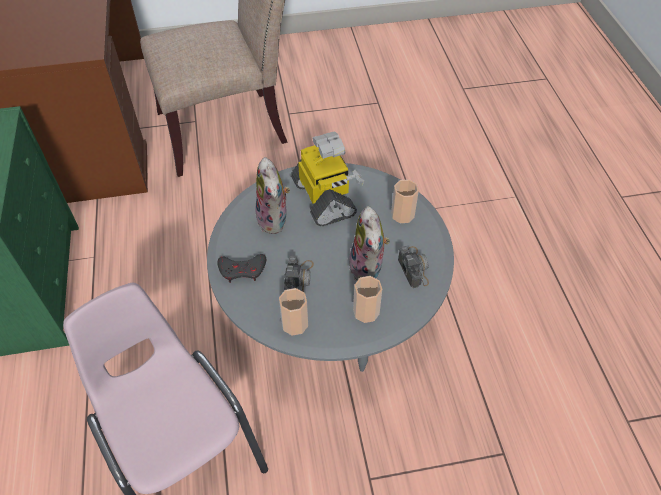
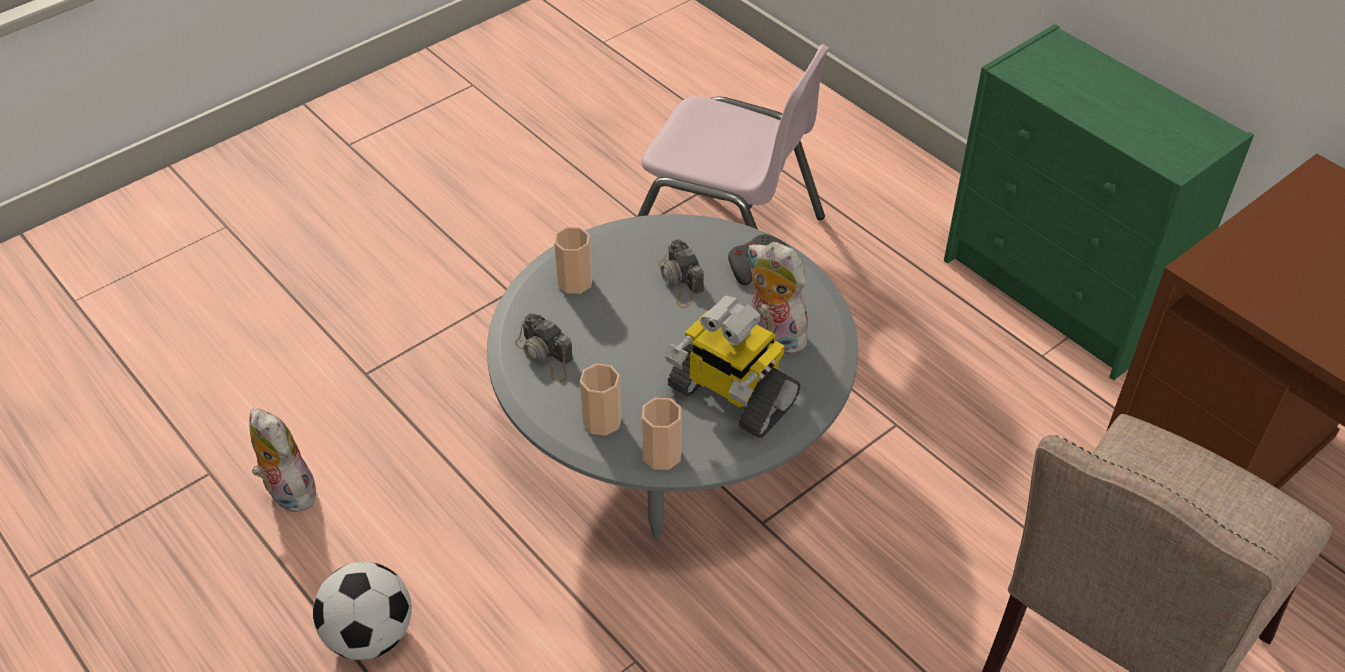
camera: 150 degrees right, 5 degrees down
cup [279,288,308,336] -> cup moved to [642,398,682,470]
plush toy [349,206,390,281] -> plush toy moved to [249,408,320,512]
none -> football [313,562,412,660]

